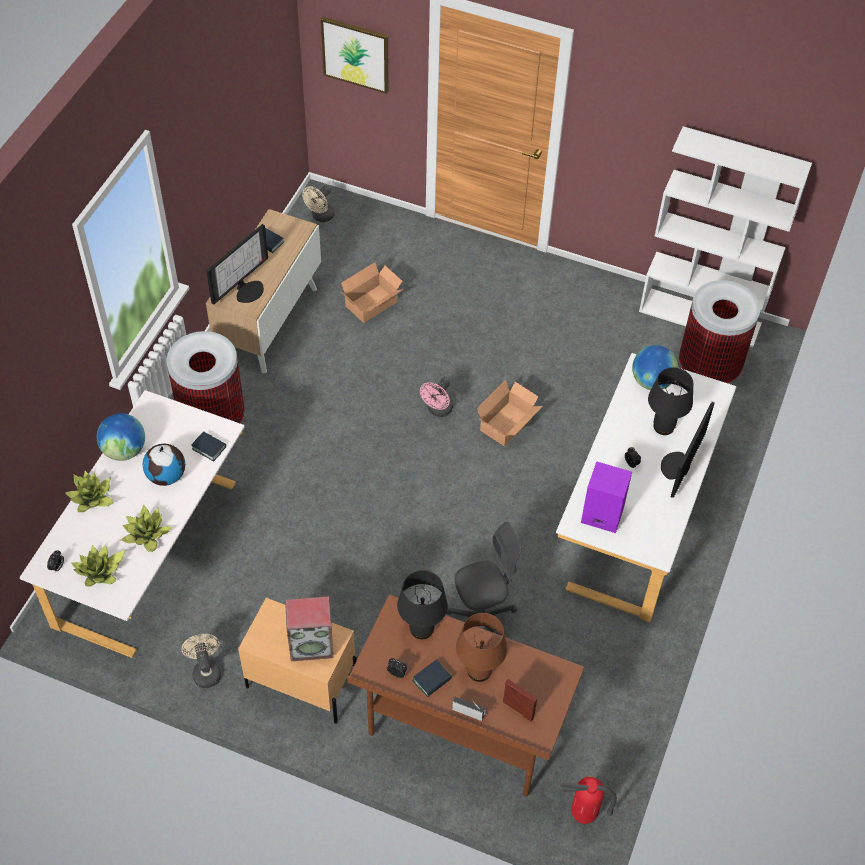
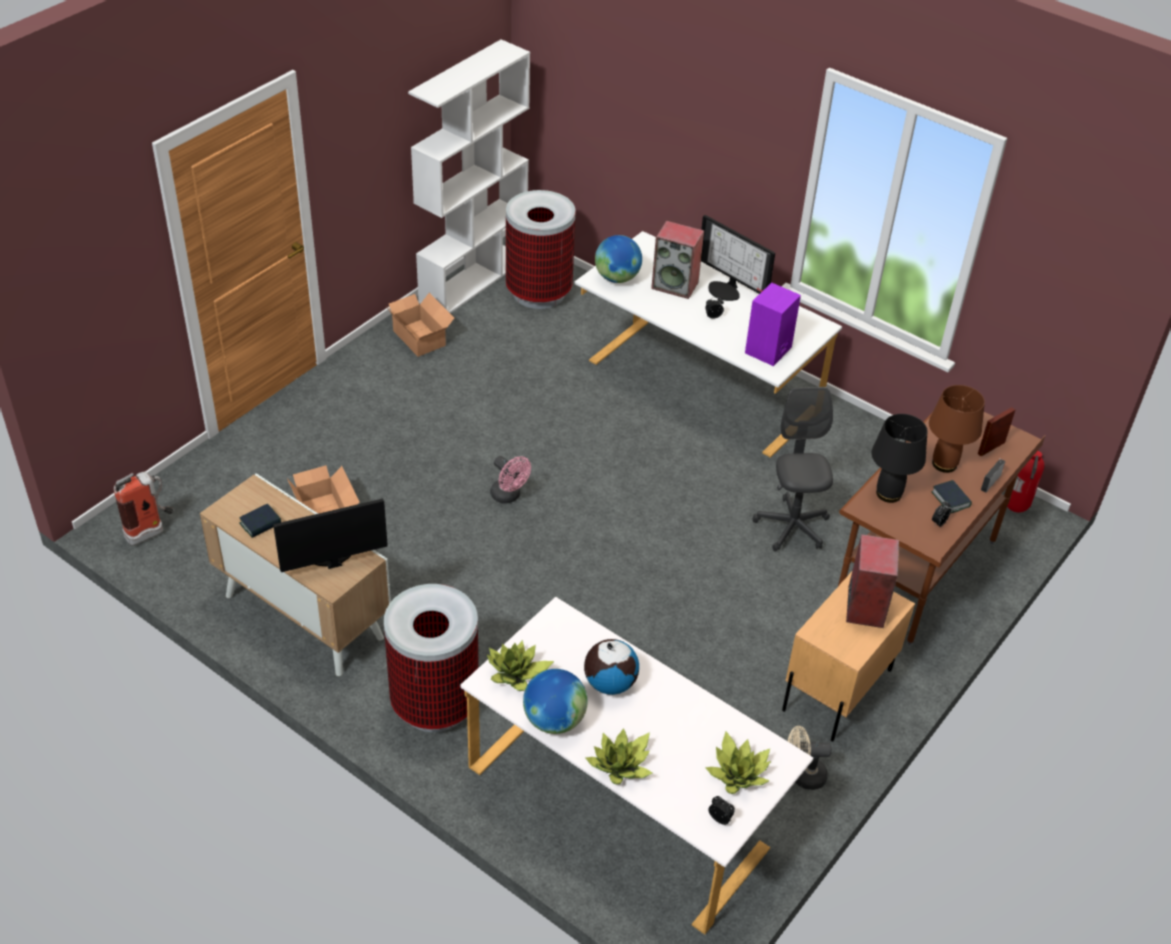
camera: 75 degrees left, 10 degrees down
potted plant [121,505,172,552] -> potted plant moved to [487,640,554,691]
book [191,431,226,462] -> none
monitor [206,224,268,305] -> monitor turned 75 degrees counterclockwise [273,499,388,572]
beige fan [302,185,335,222] -> fire extinguisher [114,472,173,546]
picture [321,17,389,94] -> none
cardboard box [477,380,543,446] -> cardboard box moved to [388,293,454,357]
black table lamp [648,367,693,435] -> speaker [651,221,704,299]

